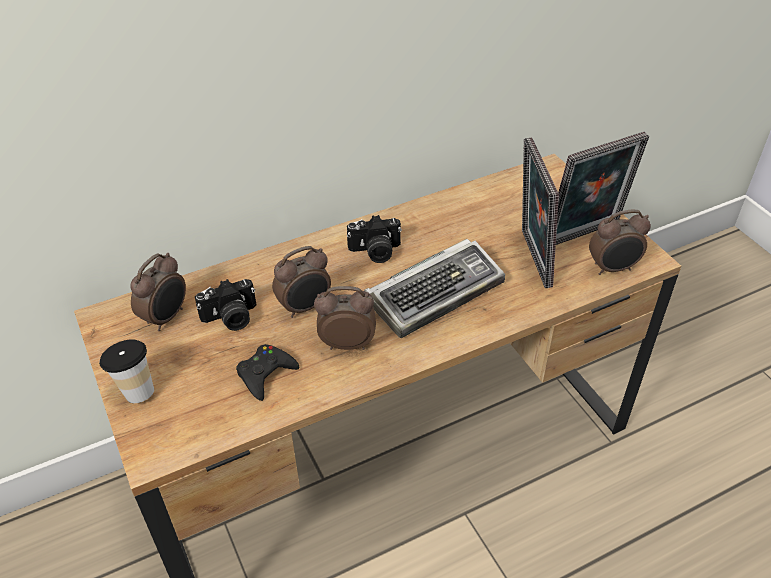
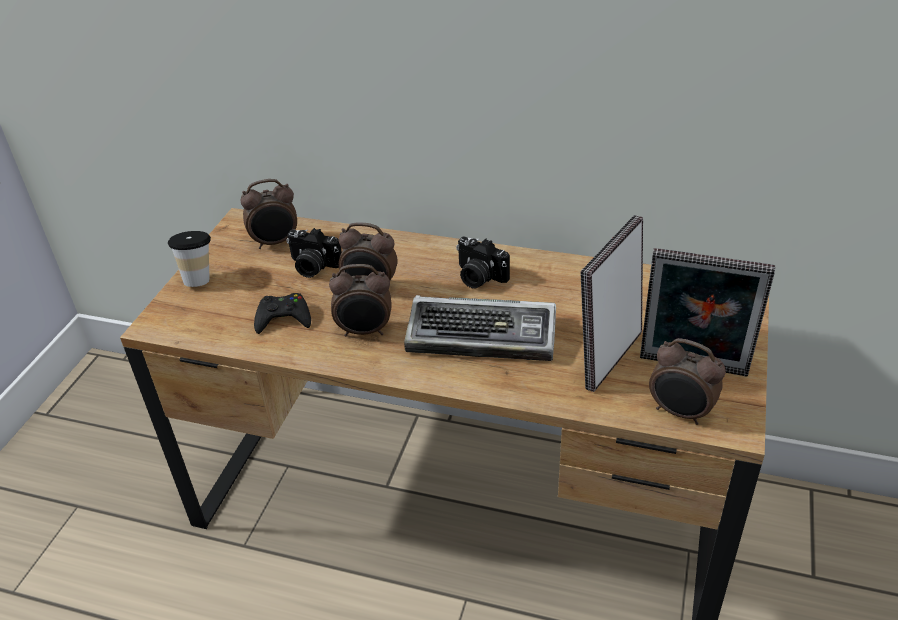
camera: 45 degrees right, 5 degrees down
alarm clock [314,286,376,350] -> alarm clock turned 135 degrees clockwise [329,264,392,337]

